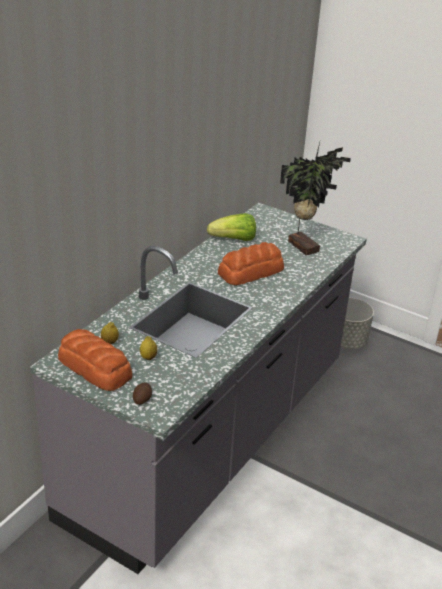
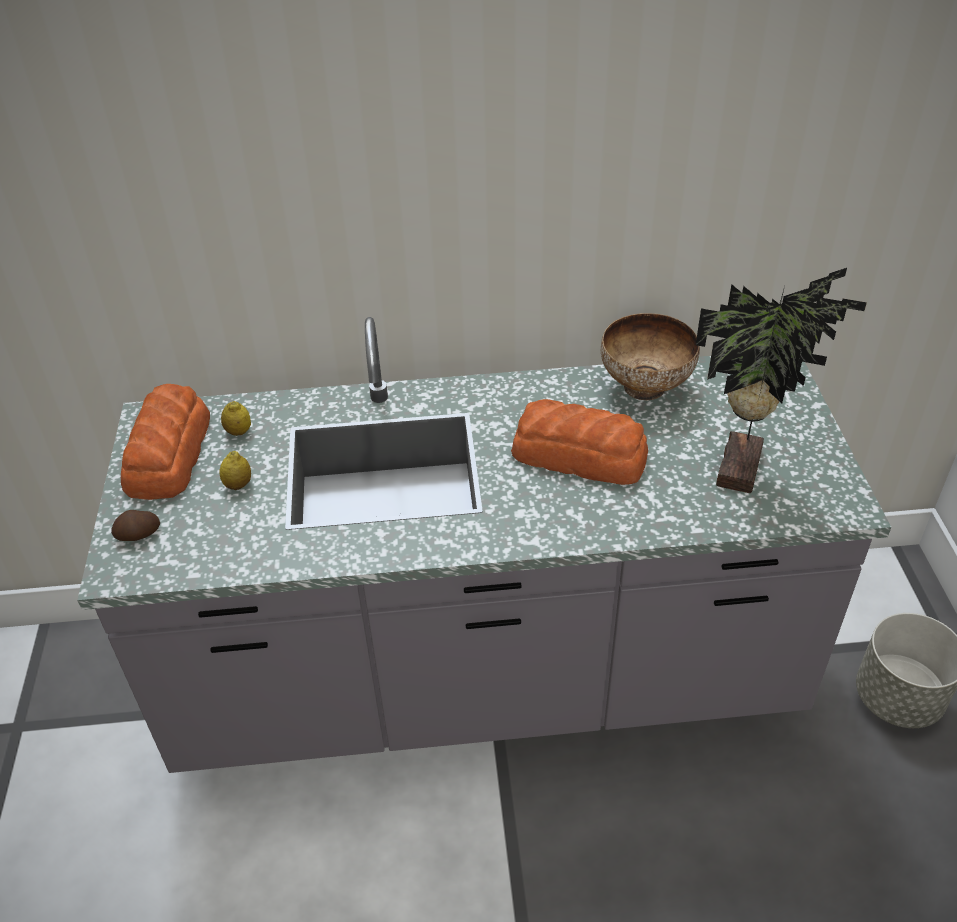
camera: 55 degrees right, 10 degrees up
lettuce [207,213,256,241] -> bowl [601,313,700,400]

